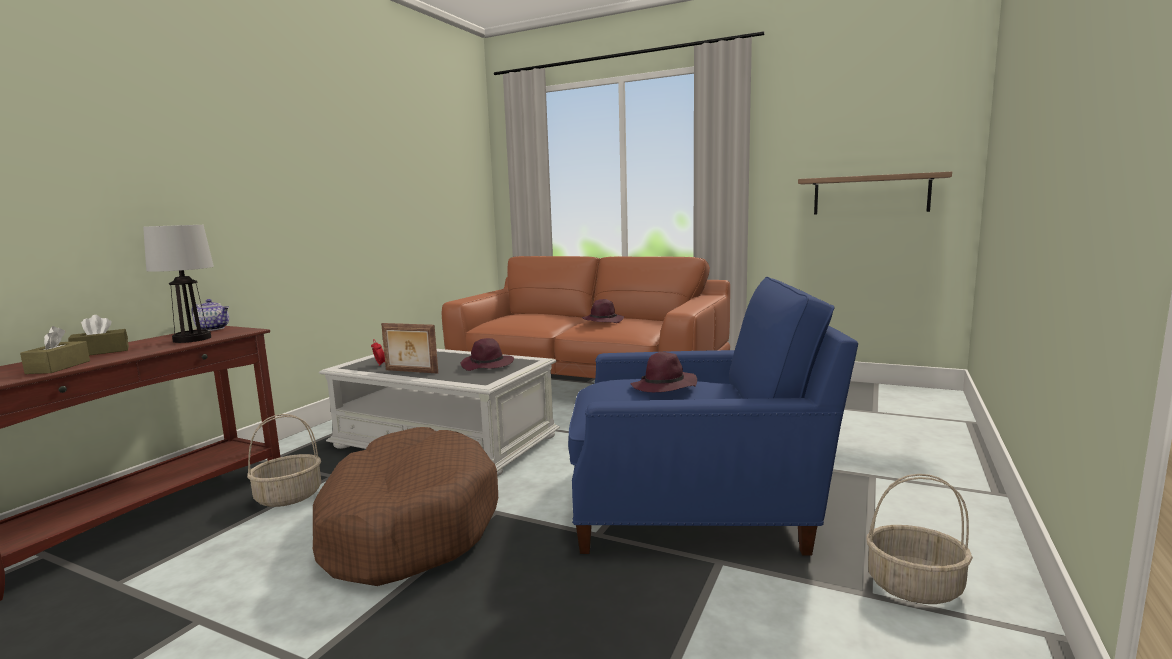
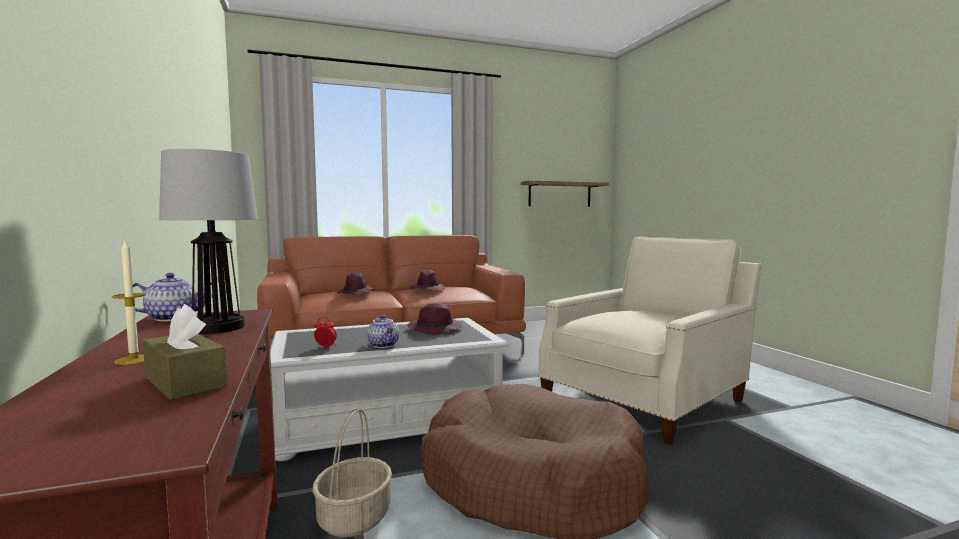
camera: 45 degrees left, 5 degrees down
brown tissue box [68,315,129,355] -> candle [112,241,146,365]
picture frame [381,323,438,374] -> teapot [367,315,399,348]
blue armchair [568,277,858,556] -> beige armchair [538,236,762,445]
purple hat [630,352,697,392] -> purple hat moved to [337,273,375,294]
basket [866,474,973,604] -> none

